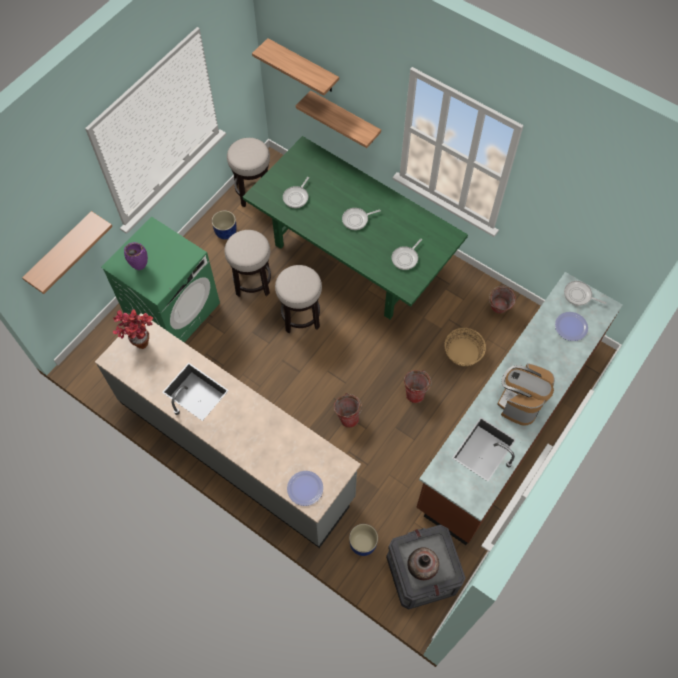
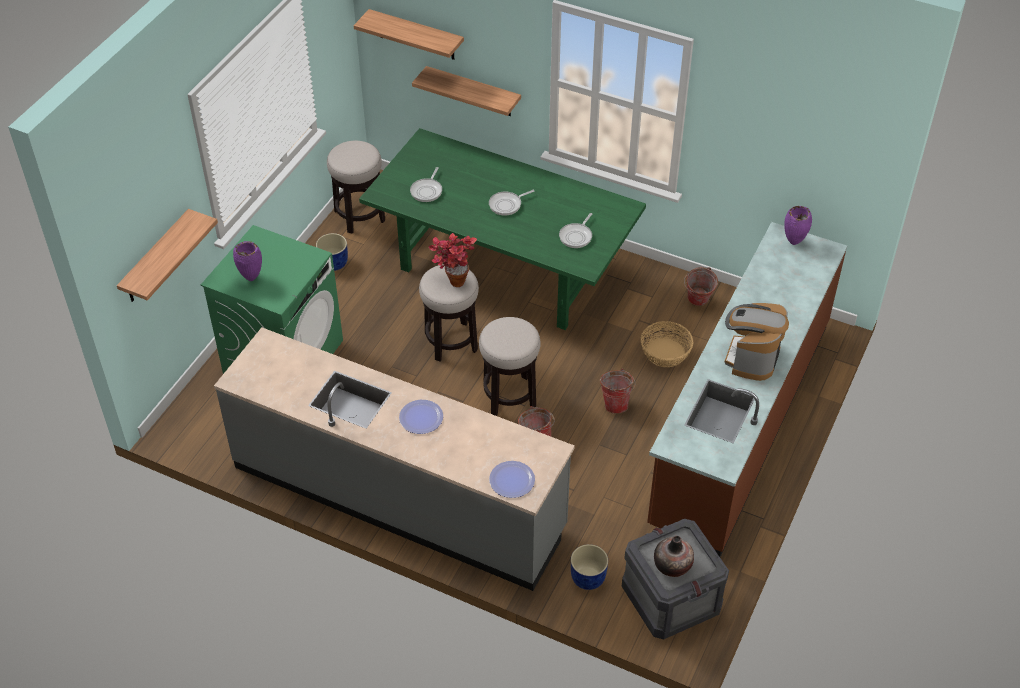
camera: 10 degrees left, 15 degrees down
potted plant [113,309,153,349] -> potted plant moved to [428,233,477,287]
stool [224,230,271,297] -> stool moved to [479,317,540,416]
plate [555,312,588,341] -> plate moved to [399,400,443,434]
frying pan [564,281,607,306] -> purple vase [784,206,812,245]

